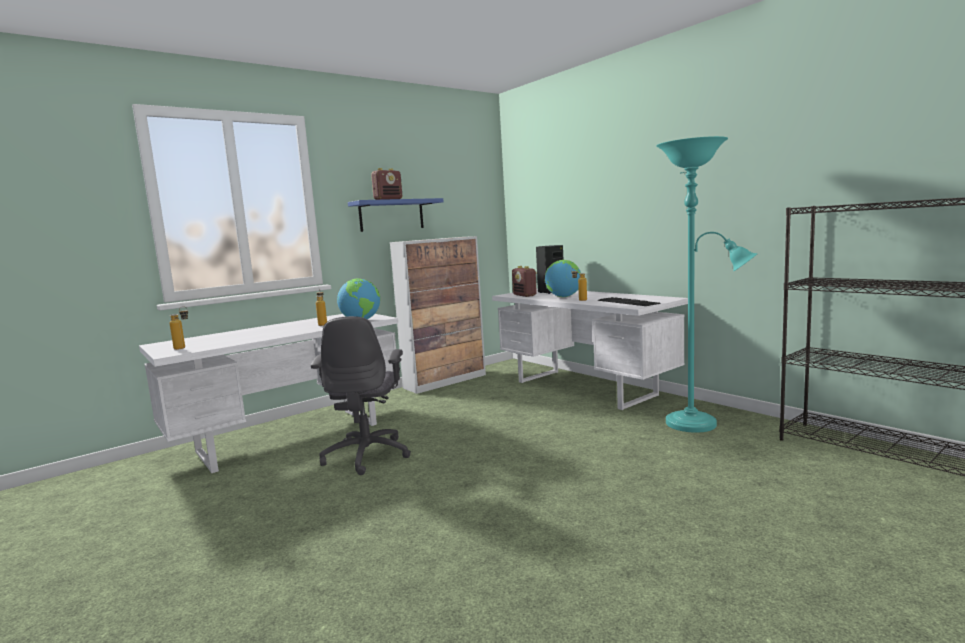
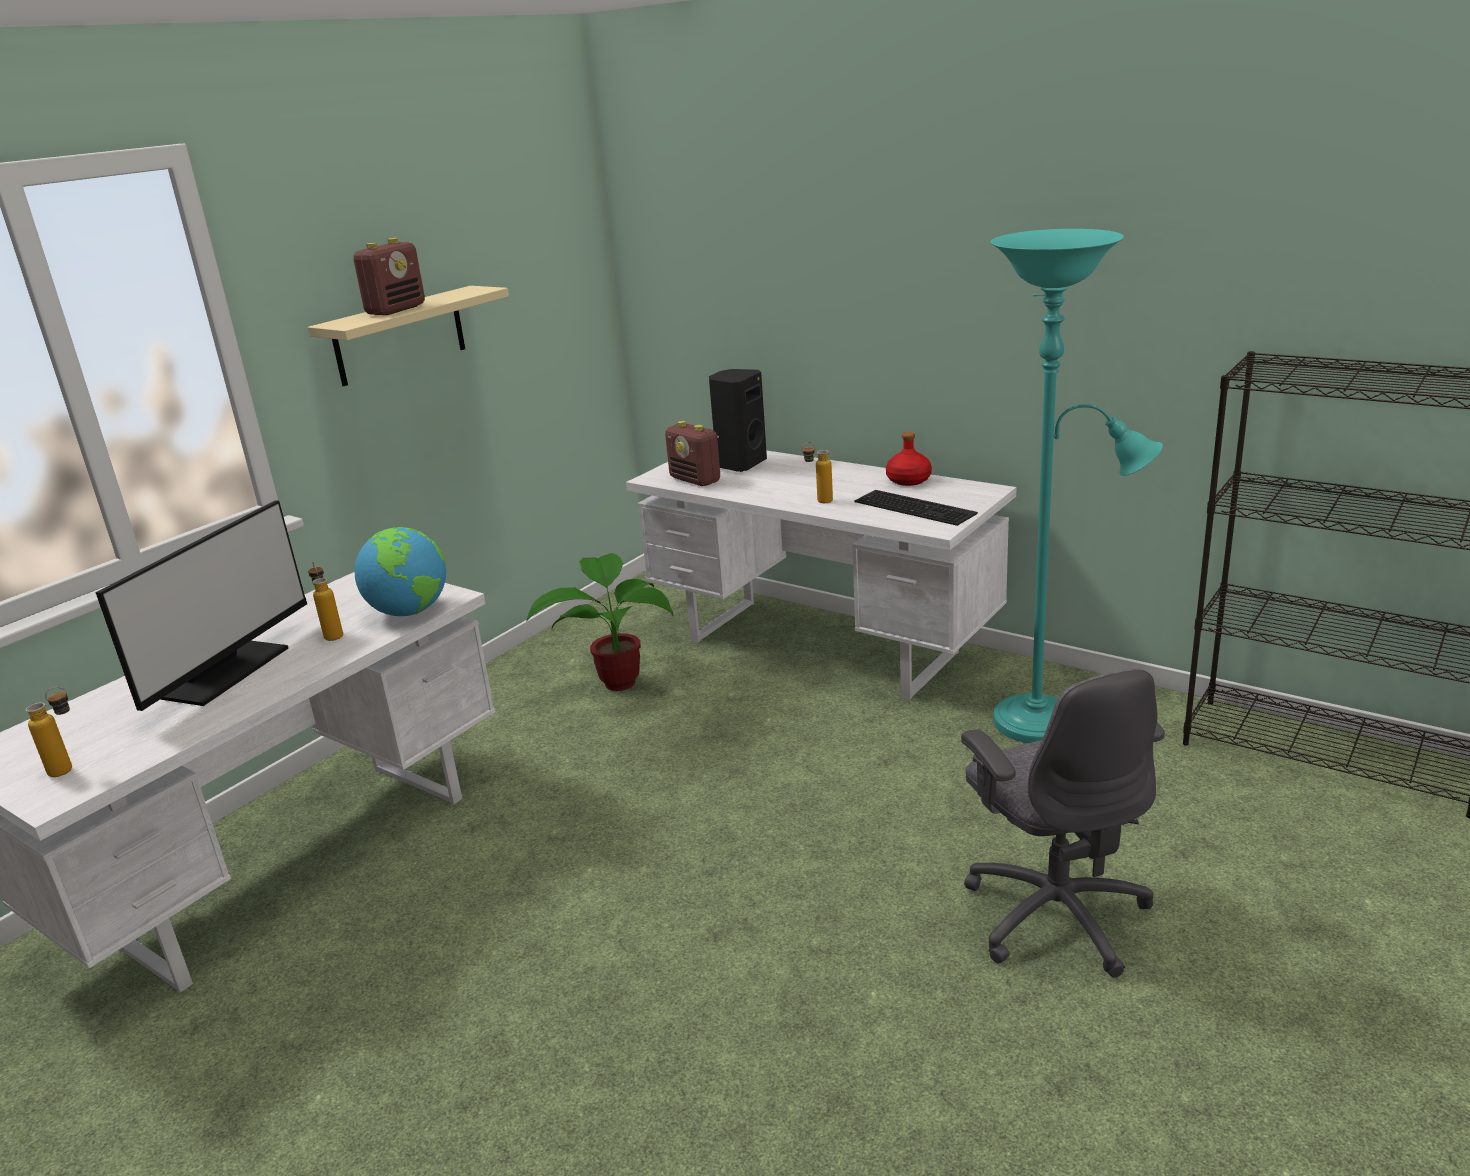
camera: 15 degrees left, 15 degrees up
grey office chair [311,316,411,475] -> grey office chair moved to [961,668,1165,977]
blue shelf [348,198,443,232] -> beige shelf [307,286,509,386]
cabinet [390,236,486,394] -> none
globe [545,260,581,297] -> none
none -> monitor [95,500,307,711]
none -> potted plant [526,553,673,691]
none -> red bottle [886,432,932,486]

